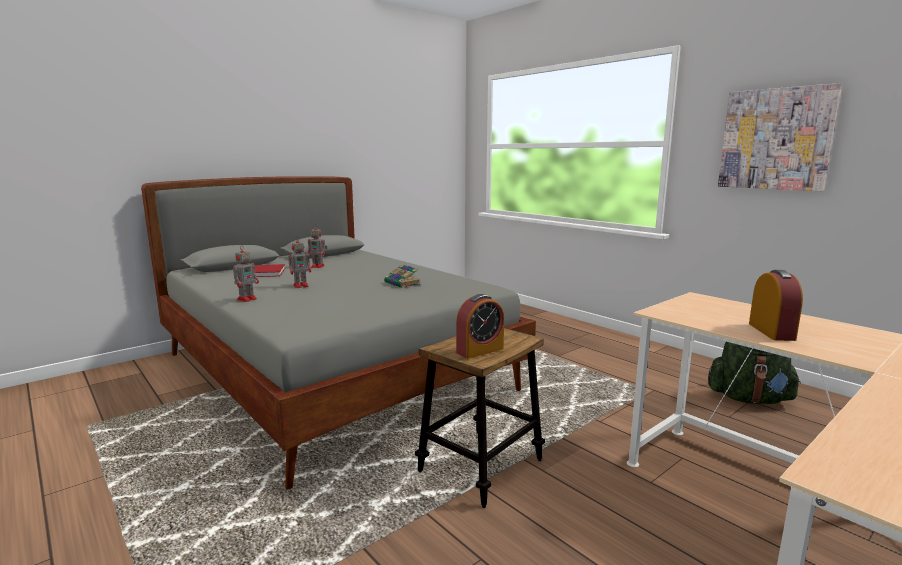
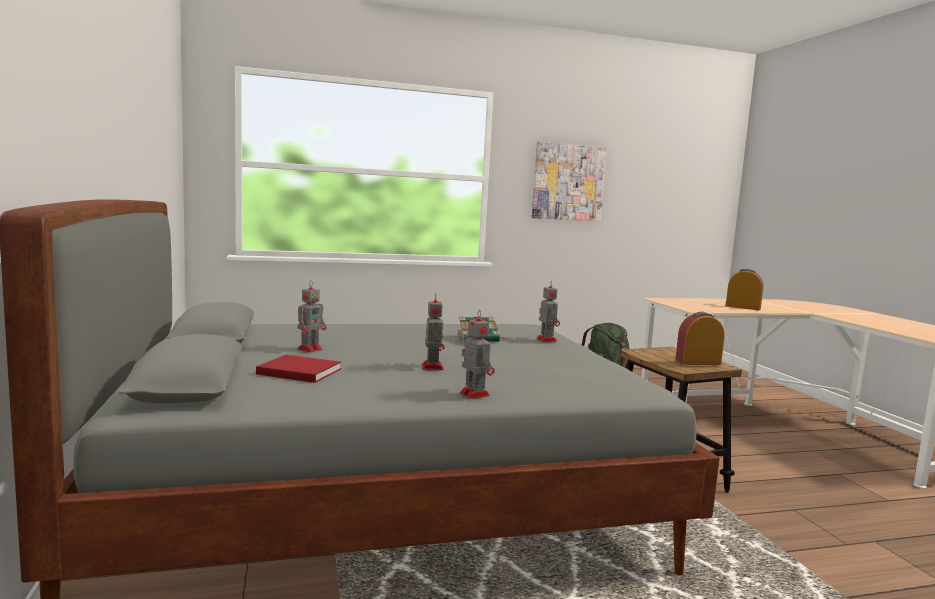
camera: 65 degrees left, 5 degrees down
alarm clock [456,294,504,359] -> alarm clock turned 90 degrees counterclockwise [675,312,725,365]
none -> toy robot [537,281,560,342]

